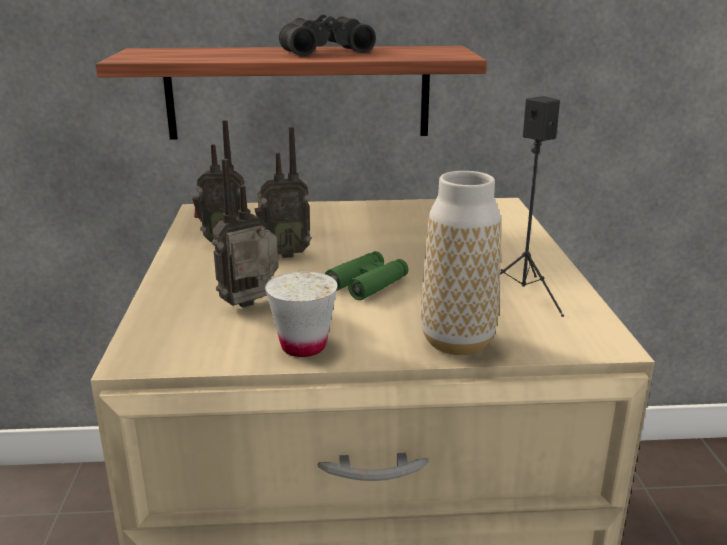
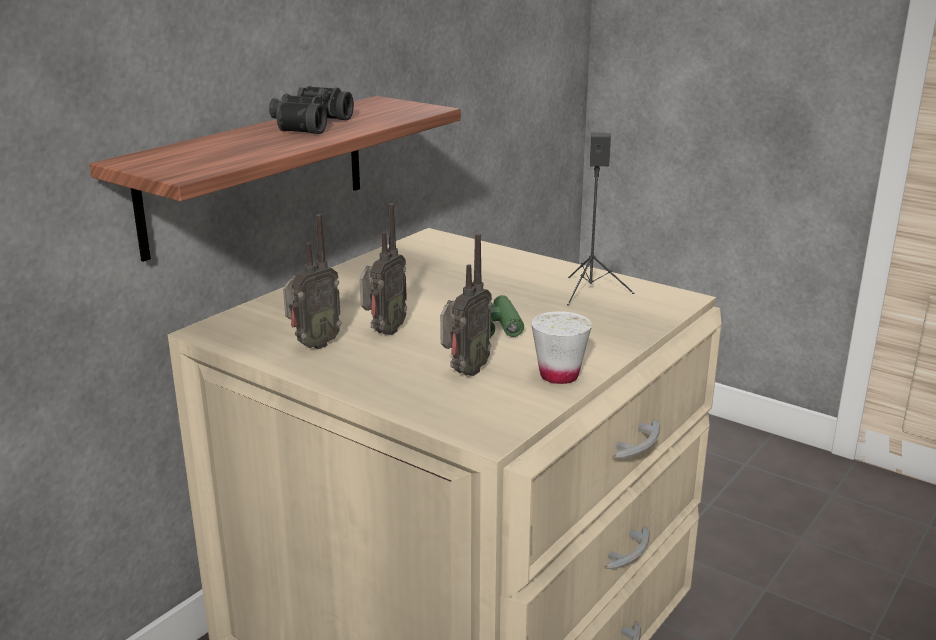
camera: 50 degrees left, 0 degrees up
radio [212,159,279,308] -> radio turned 150 degrees counterclockwise [440,233,492,376]
vase [420,171,501,355] -> none

